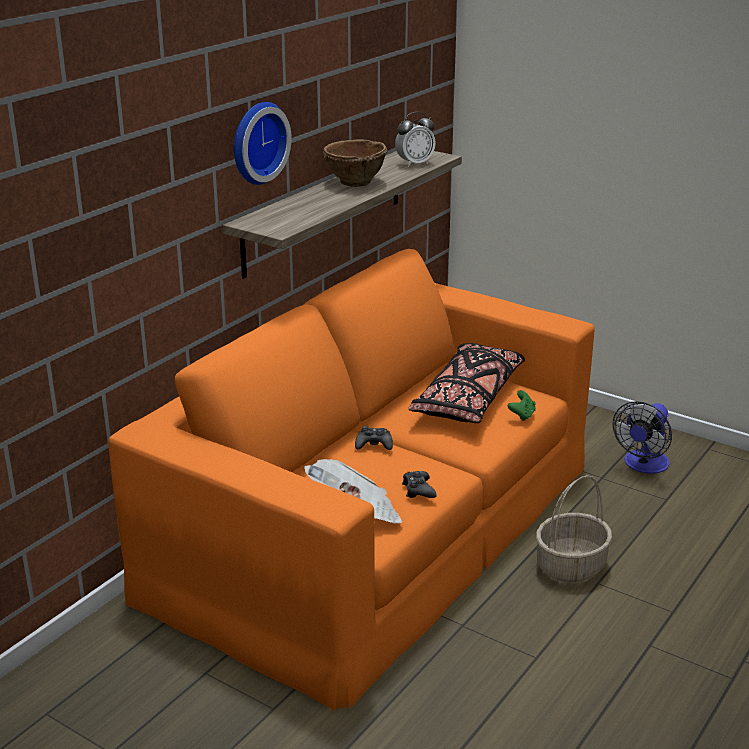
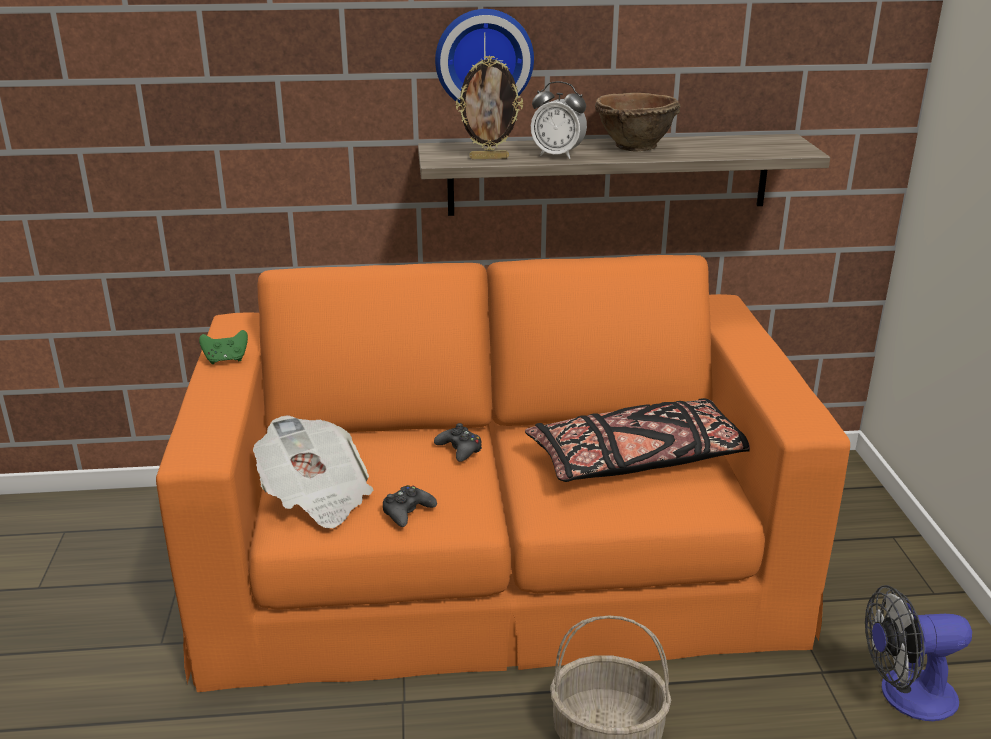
camera: 50 degrees right, 0 degrees up
alarm clock [395,112,436,167] -> alarm clock moved to [531,81,587,159]
green game controller [508,390,536,421] -> green game controller moved to [199,330,248,364]
none -> picture frame [456,56,523,159]

